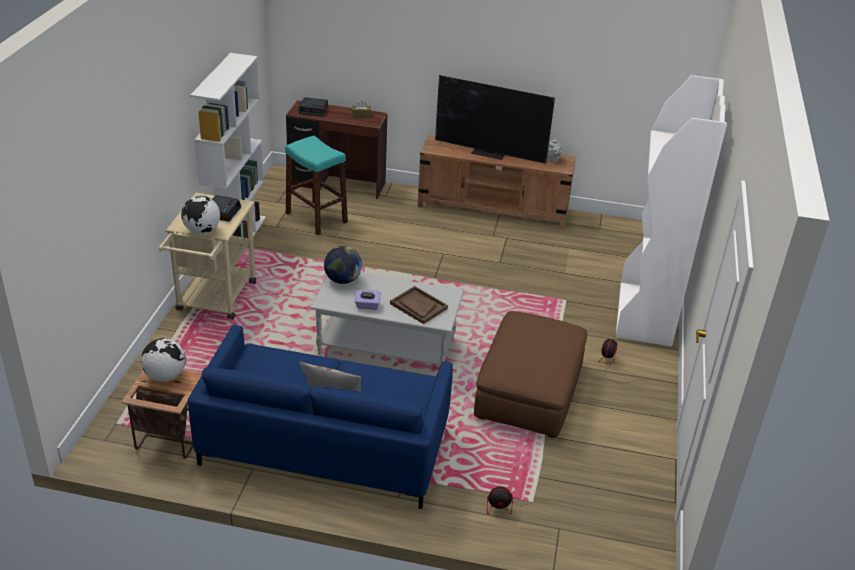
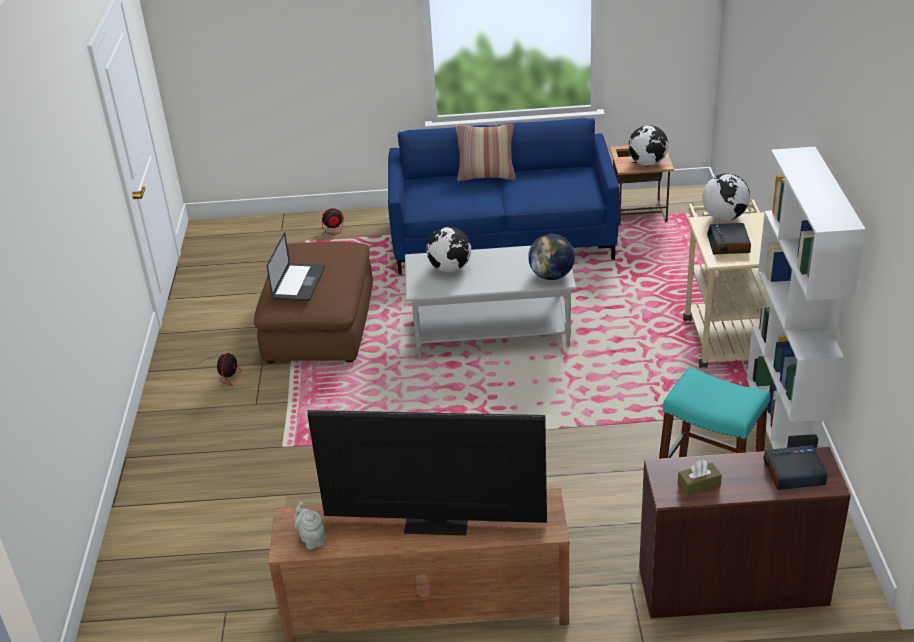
camera: 170 degrees right, 0 degrees up
purple tissue box [355,290,381,310] -> none
brown tray [390,286,448,324] -> globe [426,227,471,272]
white bookcase [616,75,727,347] -> none
none -> laptop [267,232,325,301]

